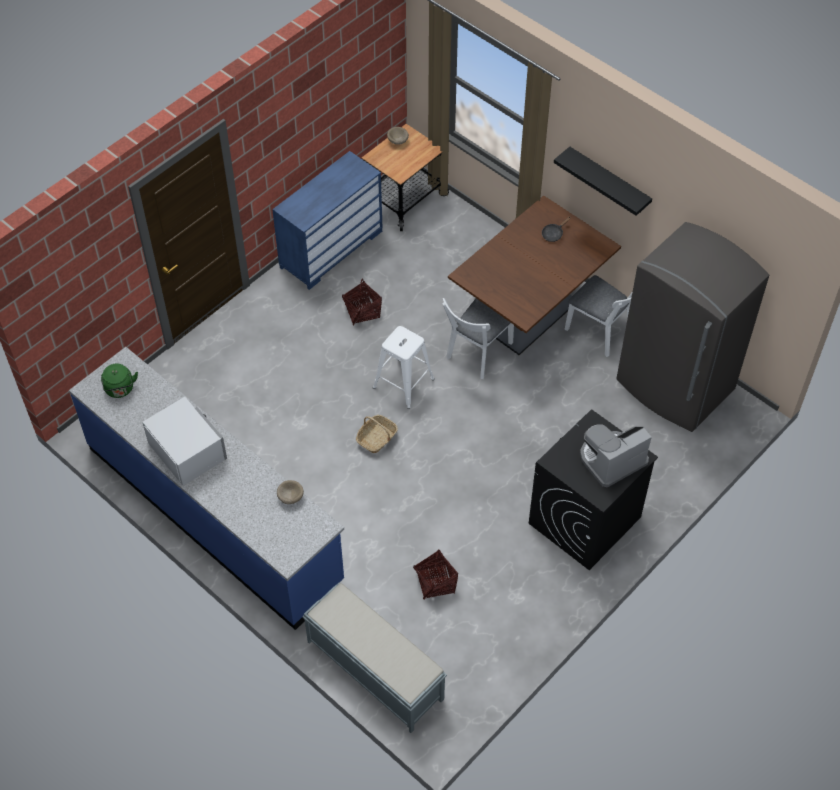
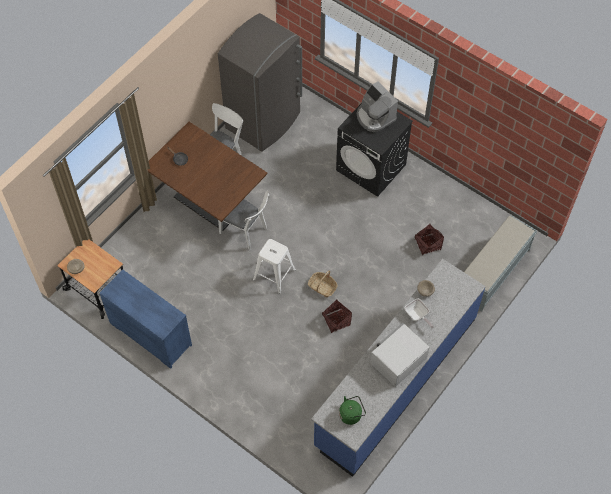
camera: 95 degrees left, 5 degrees up
basket [342,279,382,325] -> basket moved to [322,299,352,333]
black shelf [554,147,652,216] -> none
none -> frying pan [405,299,433,328]

